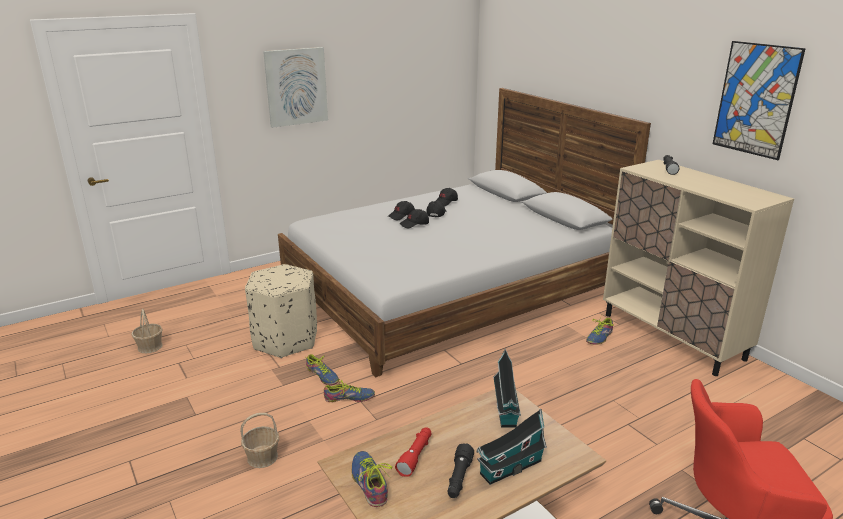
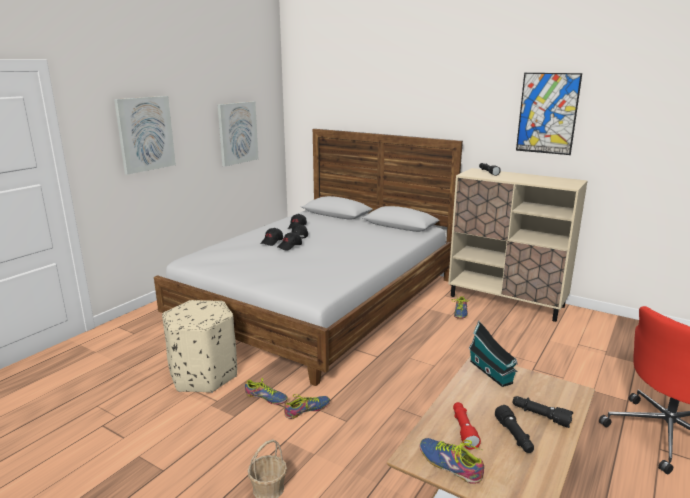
camera: 25 degrees left, 5 degrees down
basket [131,309,163,353] -> none
toy house [476,409,547,485] -> black flashlight [513,396,573,428]
none -> picture [218,101,259,167]

